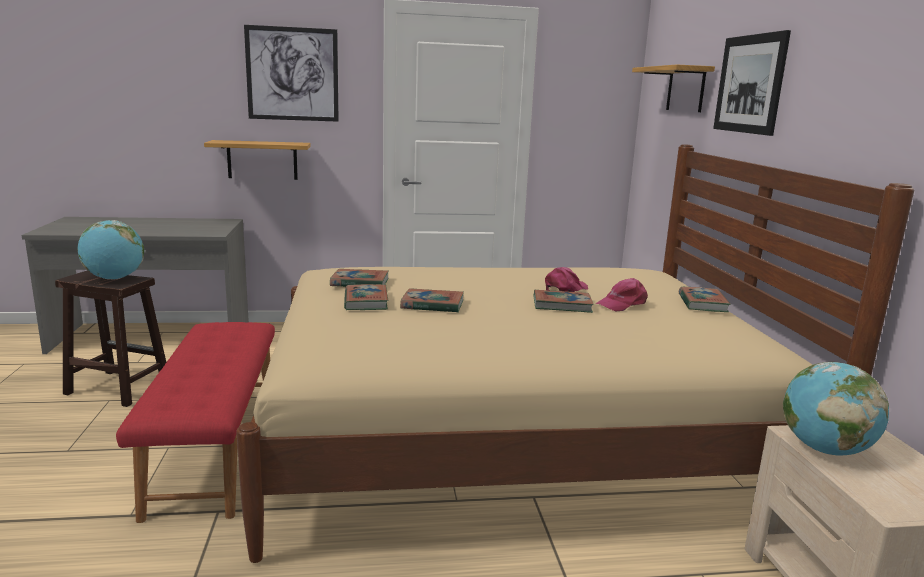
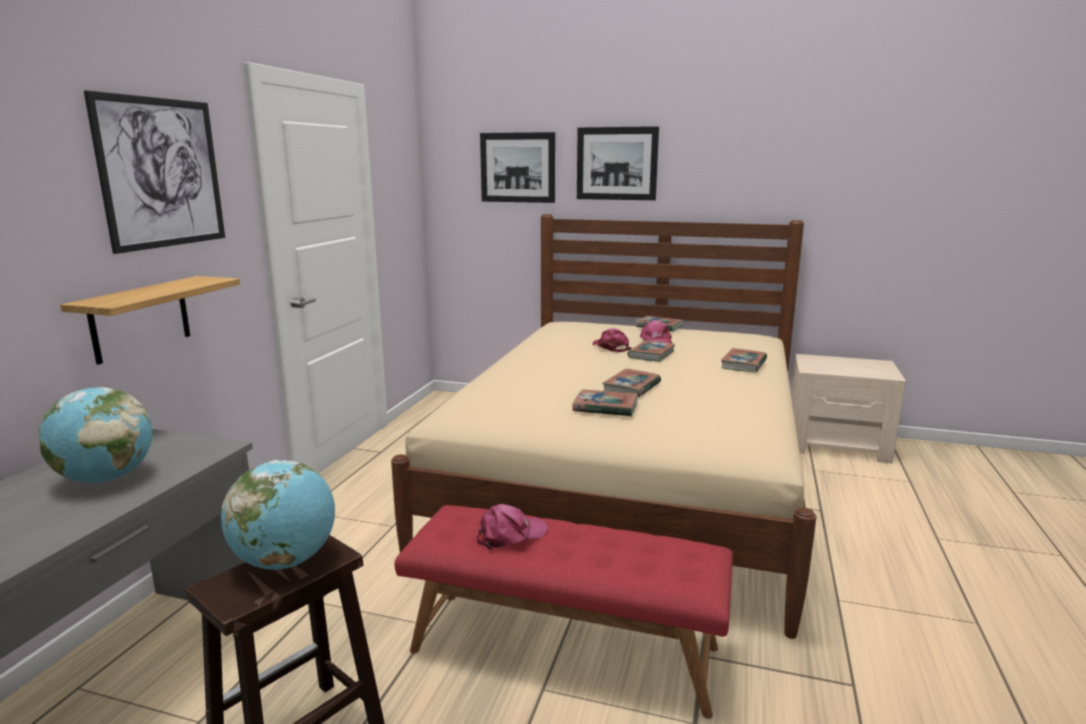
camera: 65 degrees left, 0 degrees up
book [330,269,389,287] -> book moved to [721,348,767,372]
shelf [632,65,715,112] -> picture [480,132,555,203]
globe [783,362,889,455] -> globe moved to [39,387,152,483]
none -> pink cap [477,504,548,550]

